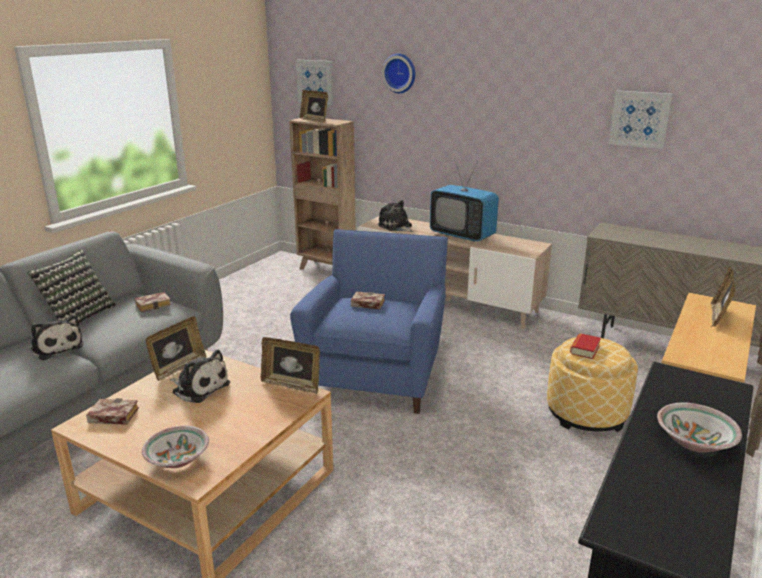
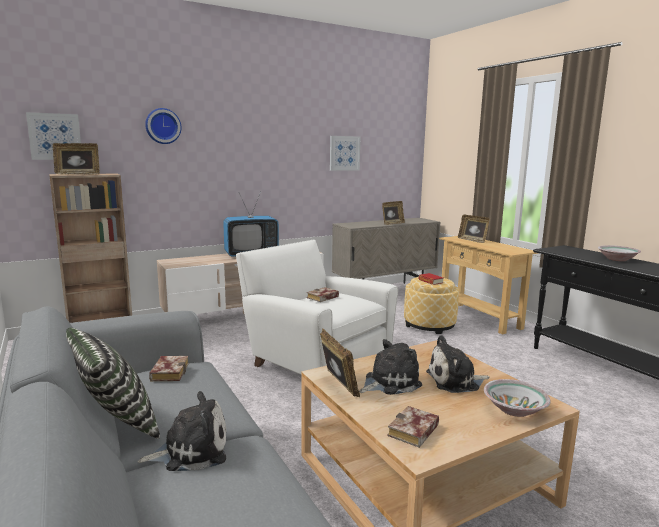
camera: 60 degrees left, 10 degrees down
picture frame [261,337,320,394] -> picture frame moved to [382,201,405,225]
blue armchair [290,229,448,414] -> white armchair [236,239,398,374]
plush toy [378,200,413,232] -> plush toy moved to [426,335,490,393]

